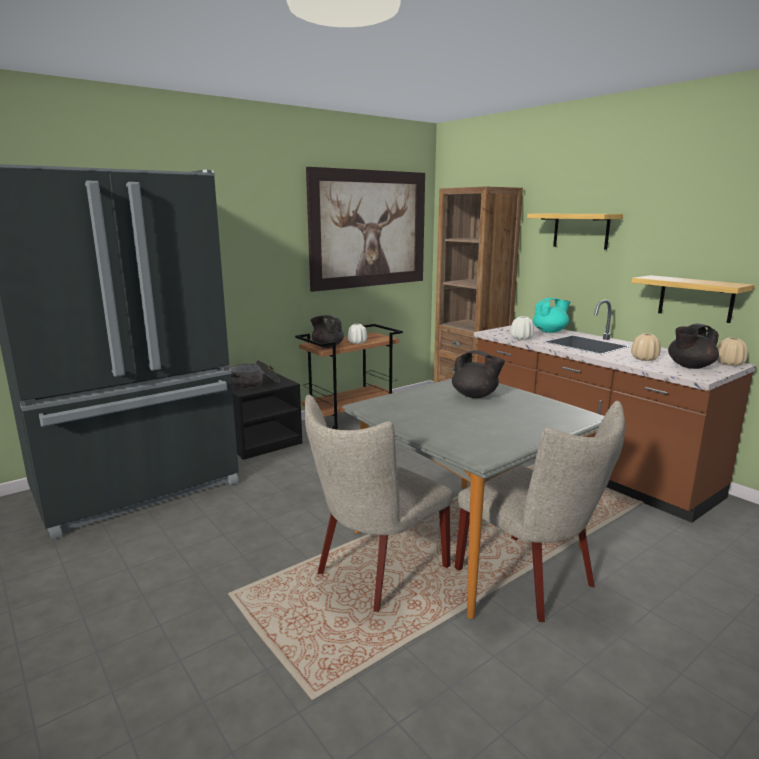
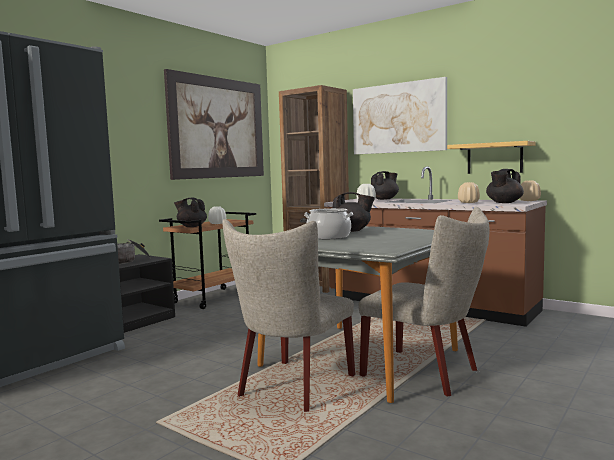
camera: 15 degrees left, 10 degrees down
shelf [527,214,623,250] -> picture [353,77,447,154]
turquoise teapot [533,298,570,333] -> black teapot [371,171,399,200]
none -> cooking pot [304,208,353,239]

